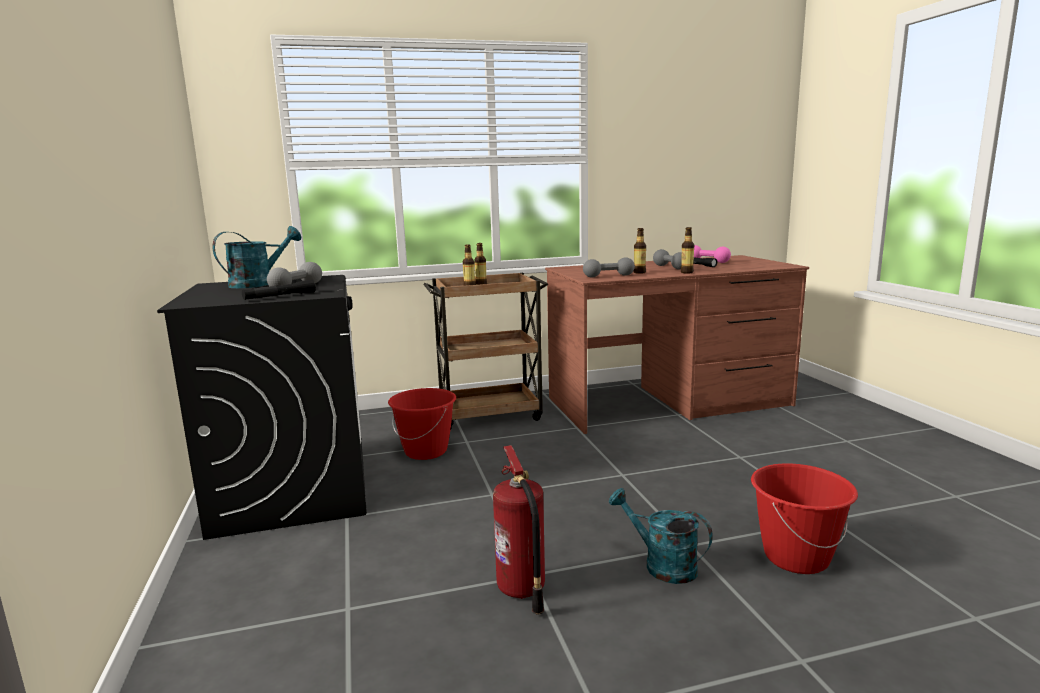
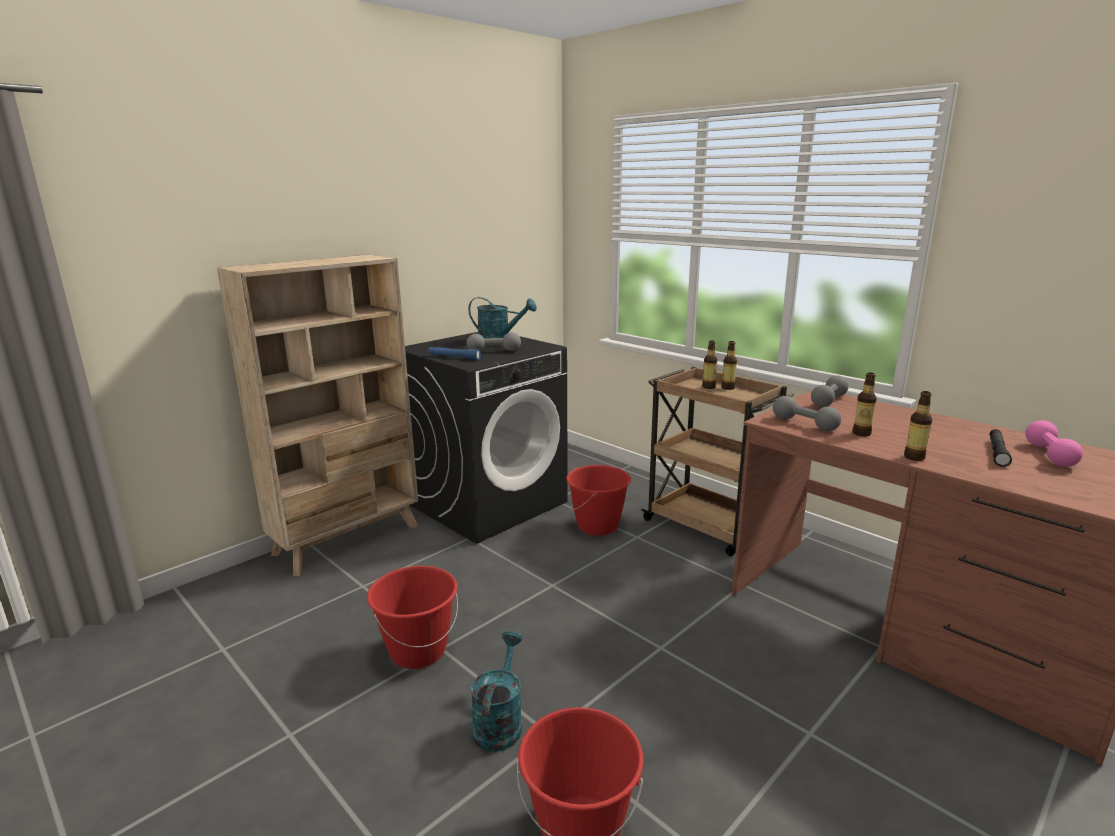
camera: 60 degrees right, 5 degrees up
black flashlight [242,280,316,300] -> blue flashlight [429,347,481,360]
fire extinguisher [493,445,545,614] -> red bucket [367,566,458,669]
grey dumbbell [653,249,682,270] -> grey dumbbell moved to [811,375,849,407]
none -> beige bookcase [217,255,418,576]

